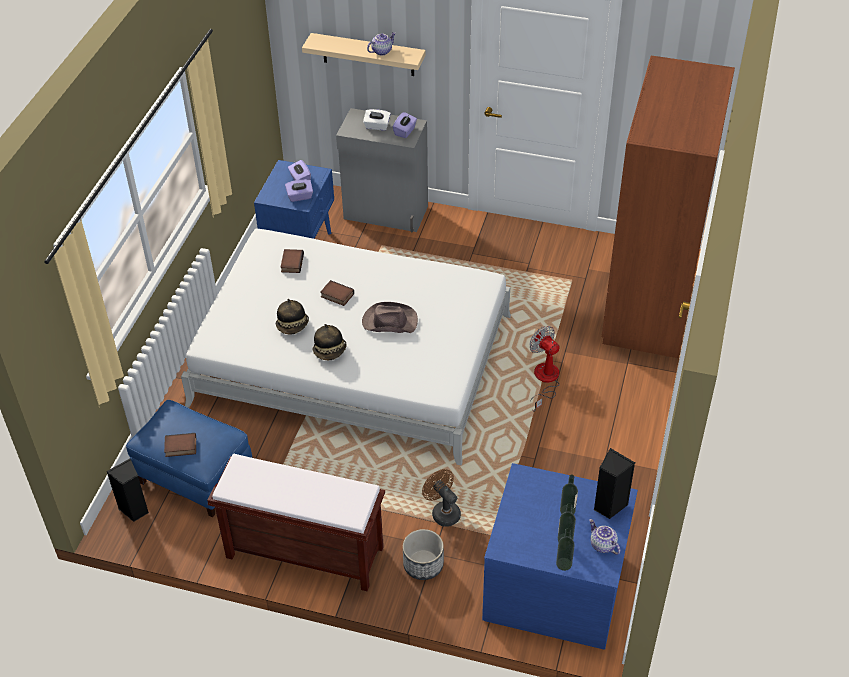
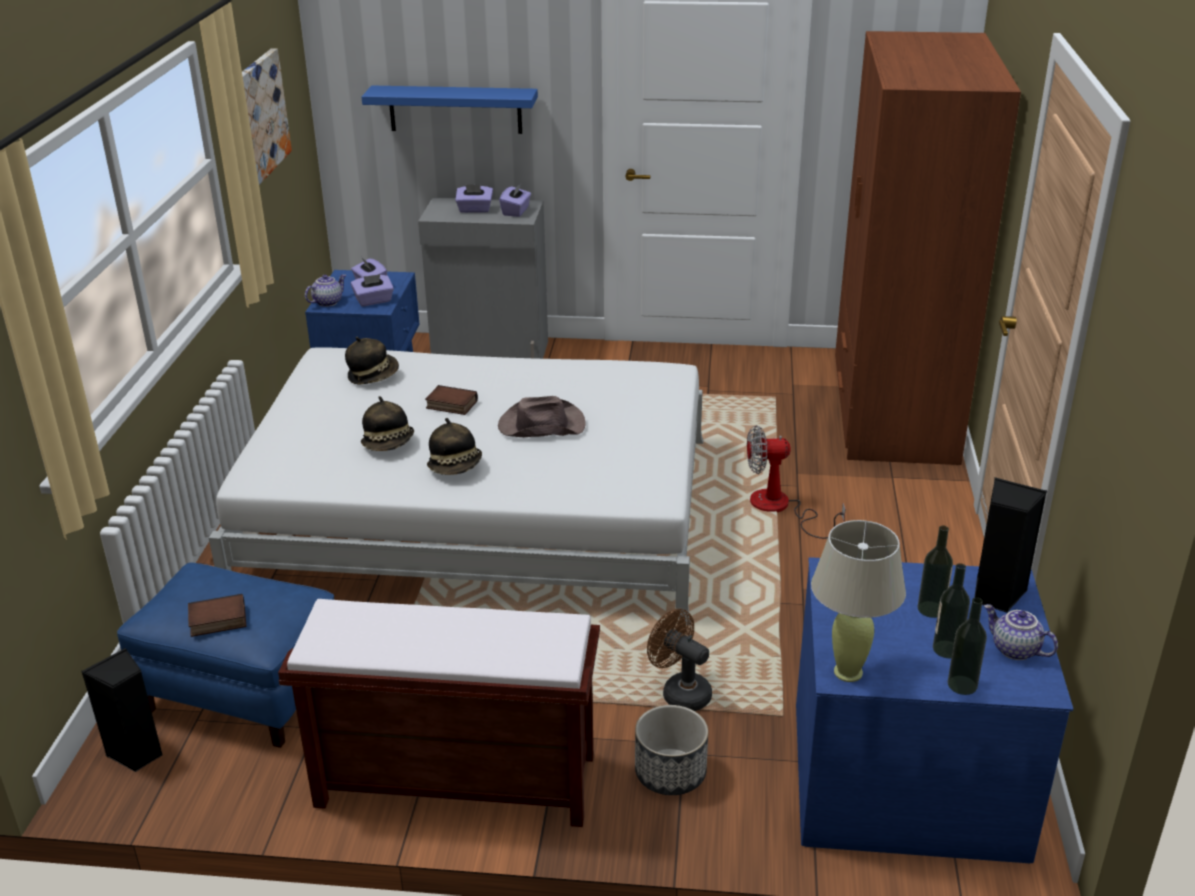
camera: 10 degrees left, 15 degrees down
book [280,249,304,273] -> hat [345,337,399,384]
beige shelf [302,33,426,76] -> blue shelf [362,86,538,134]
white tissue box [363,109,391,131] -> purple tissue box [455,184,493,213]
teapot [367,32,396,55] -> teapot moved to [305,274,346,307]
fan [529,326,560,412] -> fan turned 45 degrees counterclockwise [747,425,846,539]
none -> picture [242,48,292,185]
none -> beige table lamp [811,520,906,682]

